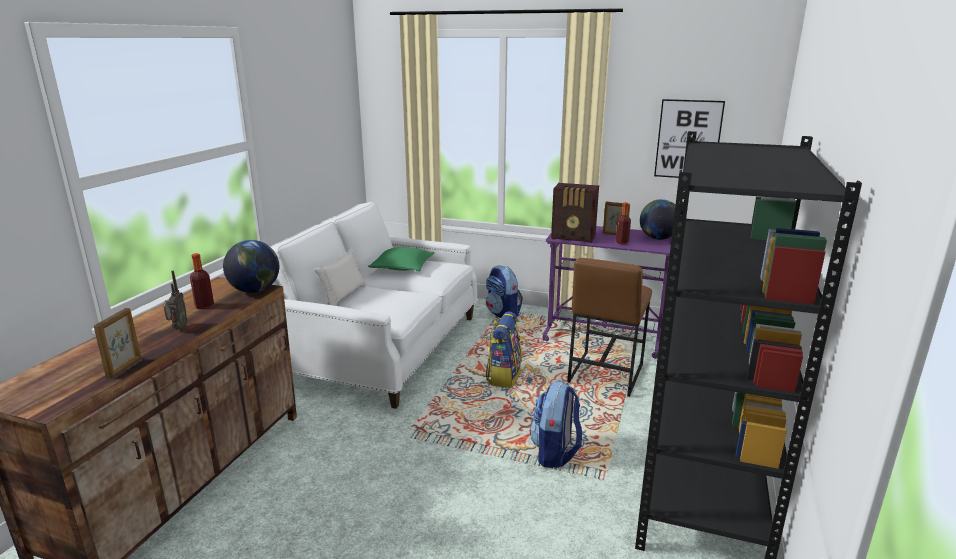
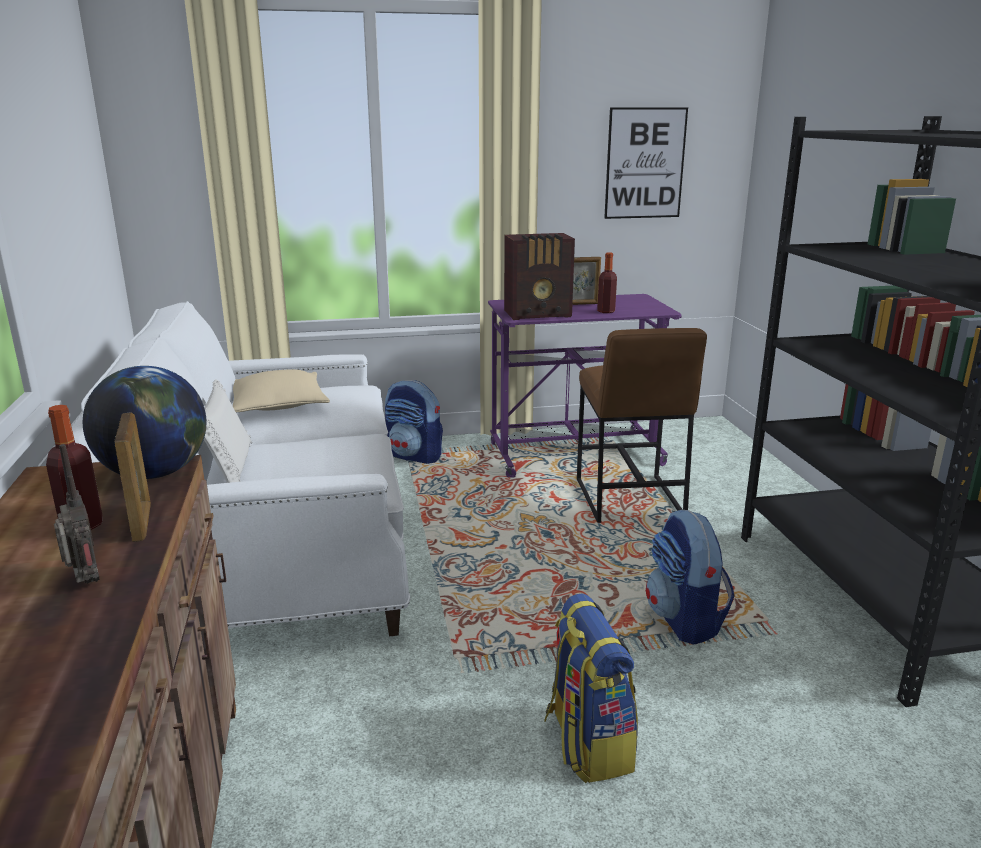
camera: 30 degrees left, 0 degrees up
picture frame [94,308,141,379] -> picture frame moved to [115,412,151,542]
green pillow [368,247,434,271] -> beige pillow [233,369,330,412]
backpack [485,312,522,388] -> backpack moved to [544,593,638,783]
globe [640,199,675,240] -> none

